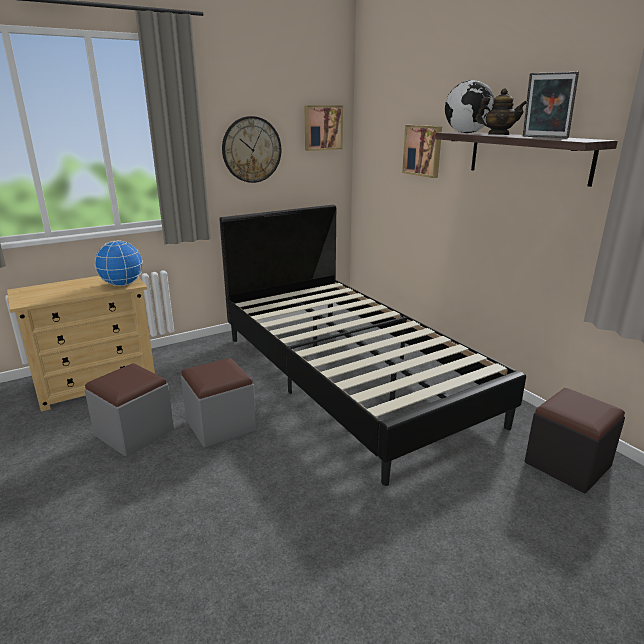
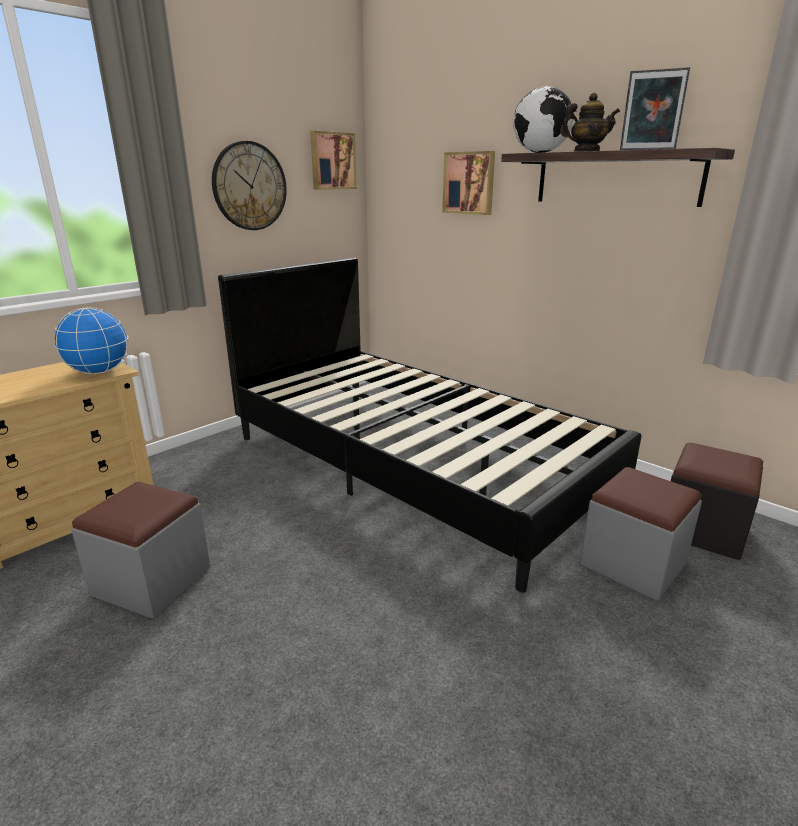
camera: 15 degrees left, 0 degrees up
grey ottoman [181,358,257,448] -> grey ottoman moved to [580,467,702,601]

